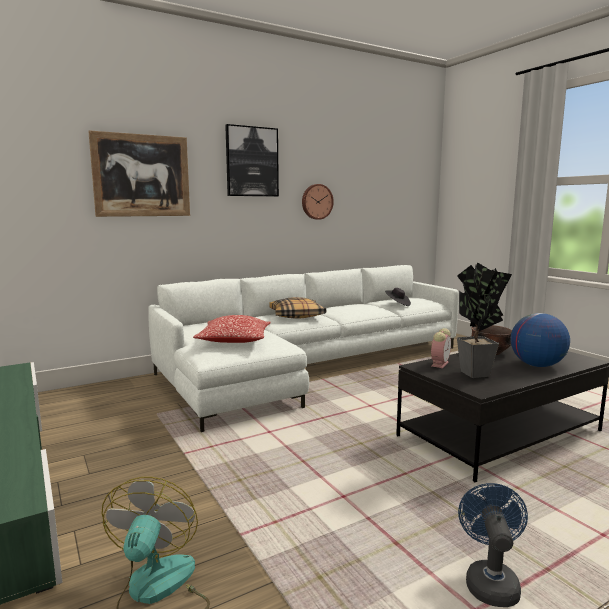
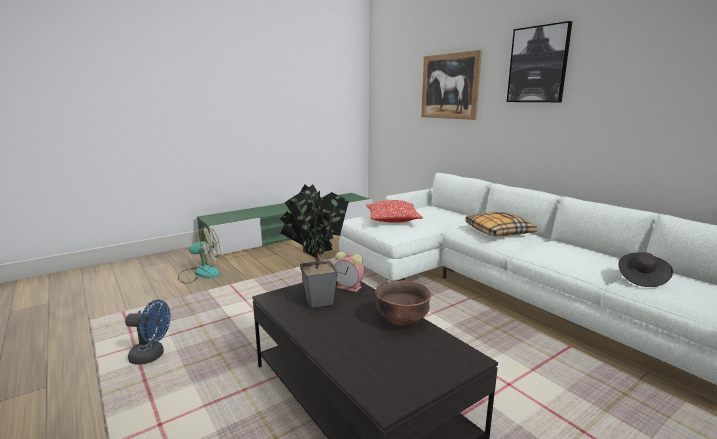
camera: 85 degrees right, 5 degrees up
wall clock [302,184,334,220] -> none
globe [510,313,570,367] -> none

